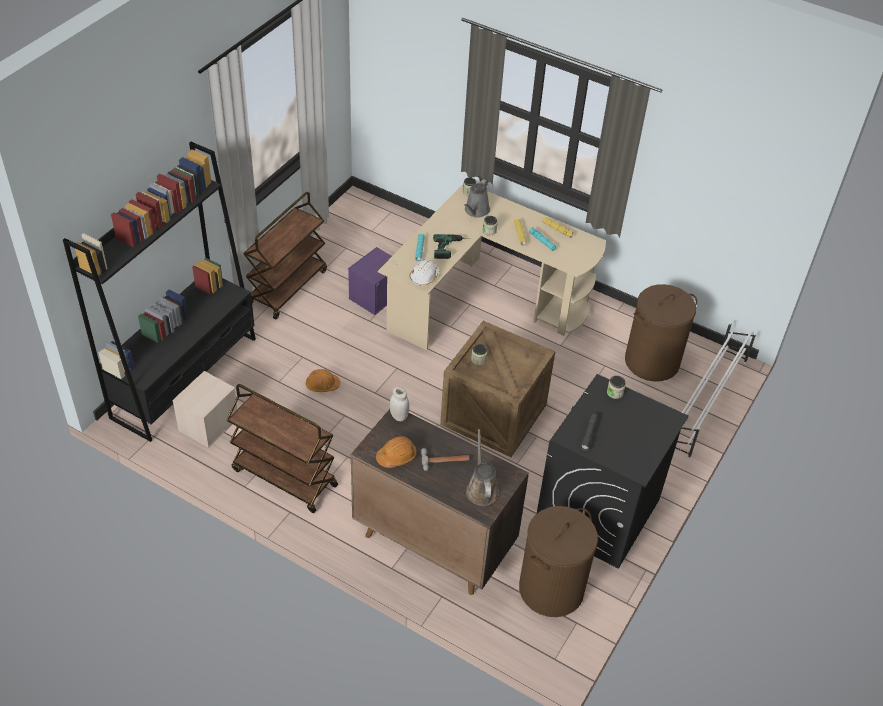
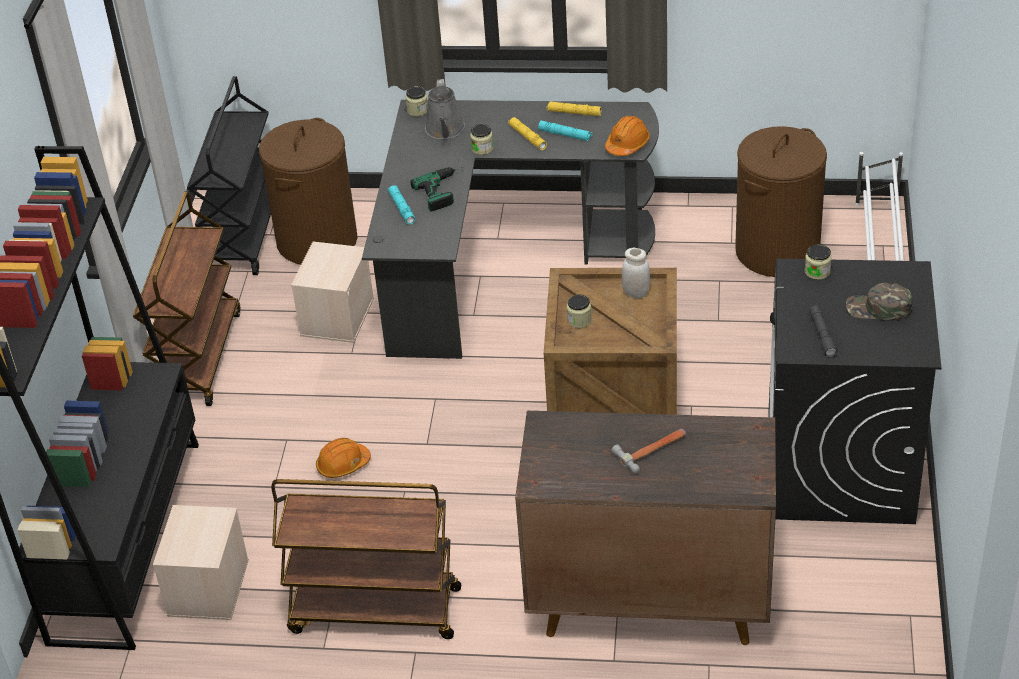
camera: 20 degrees left, 5 degrees down
purple storage box [348,247,392,315] -> beige storage box [291,242,374,343]
orange hard hat [376,436,417,468] -> orange hard hat moved to [605,116,650,156]
beige desk [378,184,606,350] -> black desk [362,100,659,359]
white jar [390,387,409,421] -> white jar moved to [622,248,650,298]
white hard hat [409,259,440,286] -> none
brown watering can [466,429,499,506] -> none
brown laundry basket [519,506,598,617] -> brown laundry basket moved to [259,118,358,265]
none -> black cart [187,76,271,275]
none -> green cap [846,283,913,321]

